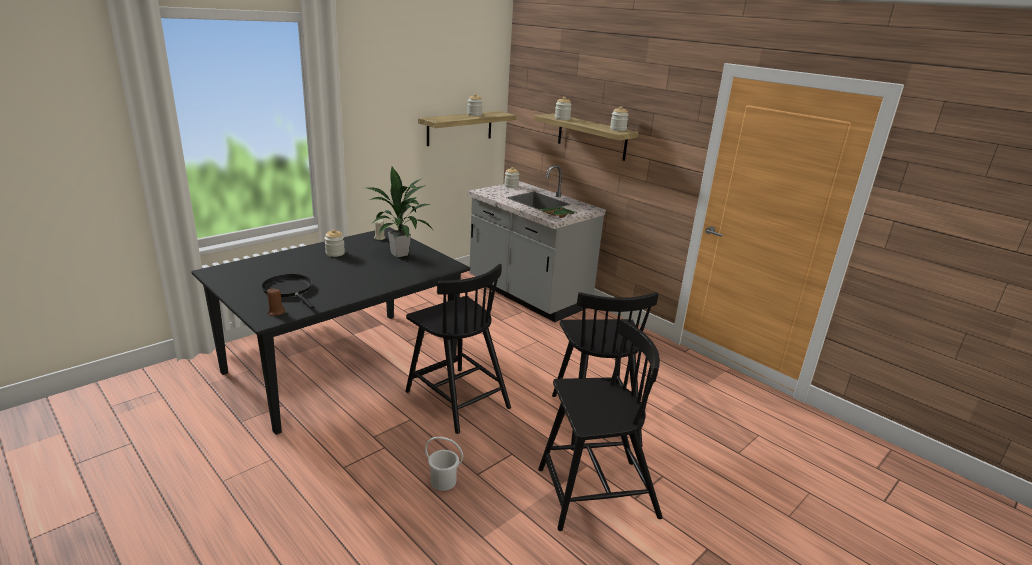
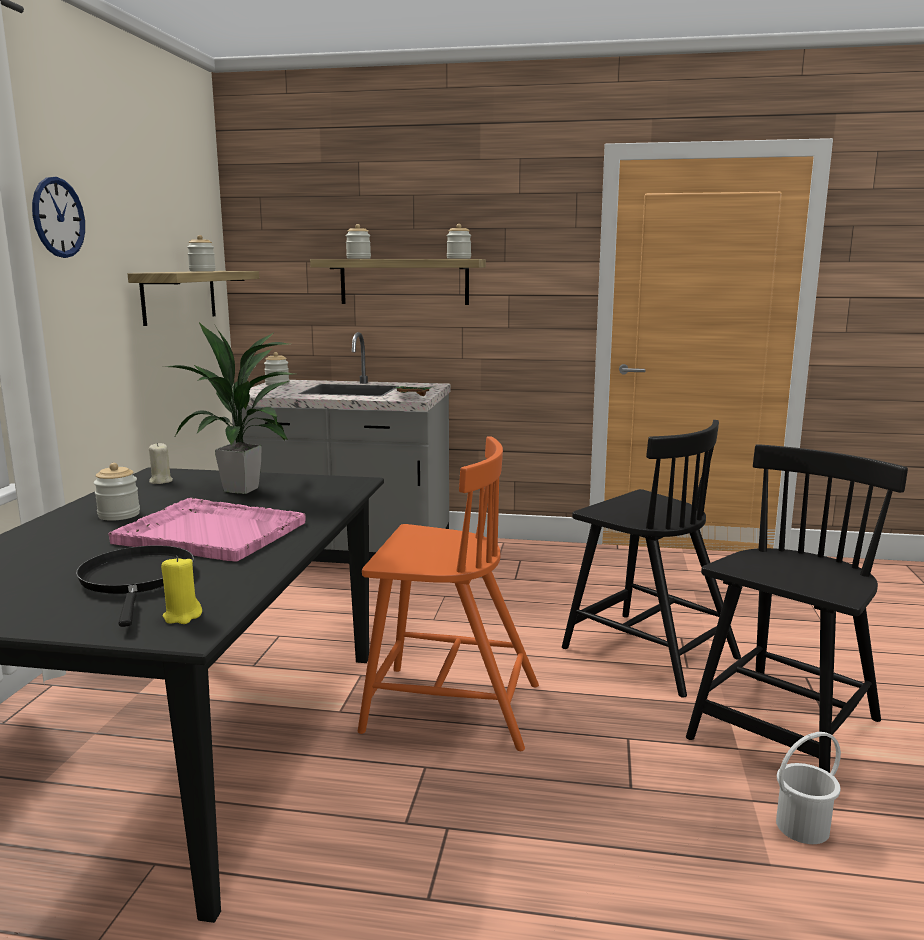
camera: 35 degrees left, 10 degrees down
black frying pan [261,274,314,309] -> black frying pan turned 60 degrees clockwise [76,545,194,627]
brown candle [267,288,285,316] -> yellow candle [161,556,202,624]
black chair [405,264,511,434] -> orange chair [358,436,539,751]
white bucket [425,437,463,491] -> white bucket moved to [776,732,841,844]
none -> wall clock [32,177,85,258]
none -> pink tray [108,498,306,562]

